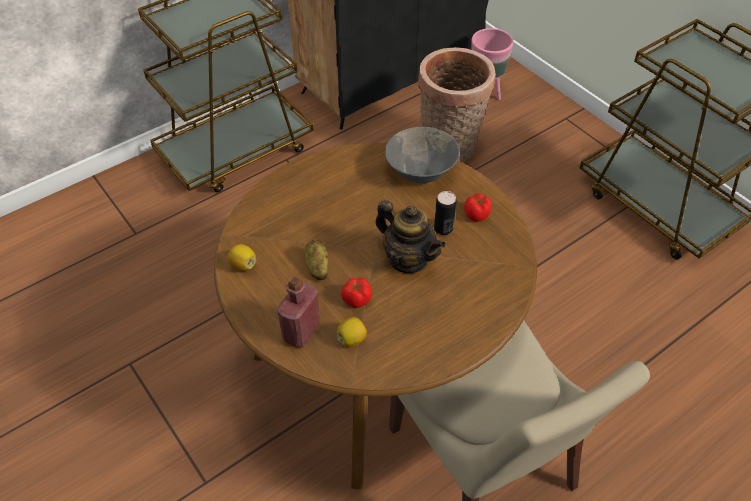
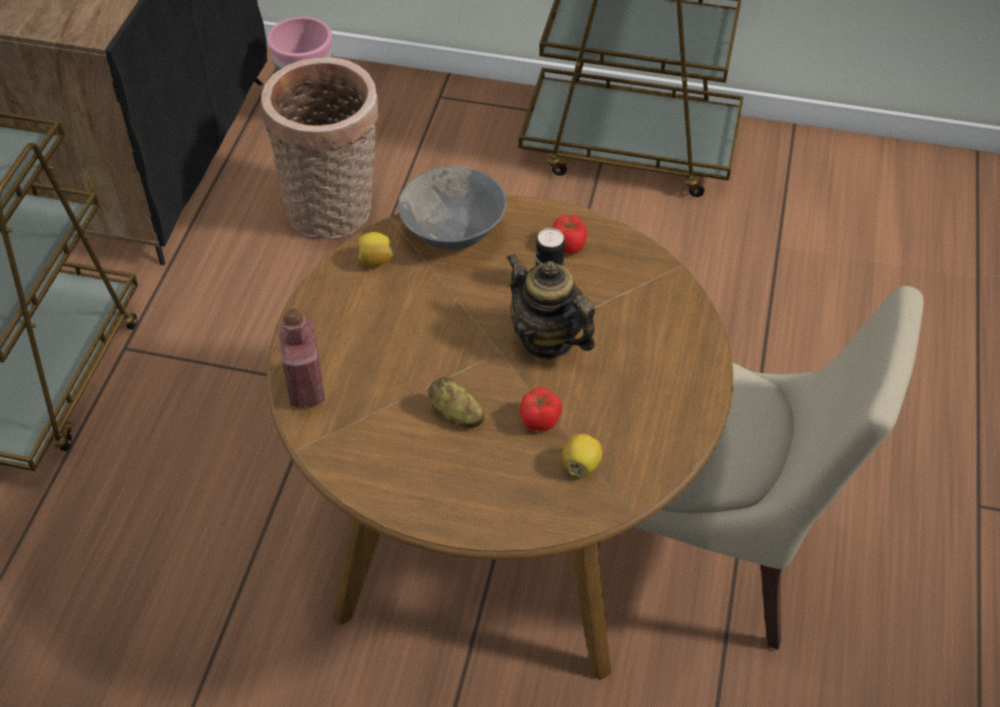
camera: 40 degrees left, 0 degrees up
lemon [227,244,256,271] -> lemon moved to [358,232,393,266]
red bottle [277,277,320,348] -> red bottle moved to [278,308,325,408]
teapot [375,200,446,273] -> teapot turned 135 degrees counterclockwise [506,253,595,360]

